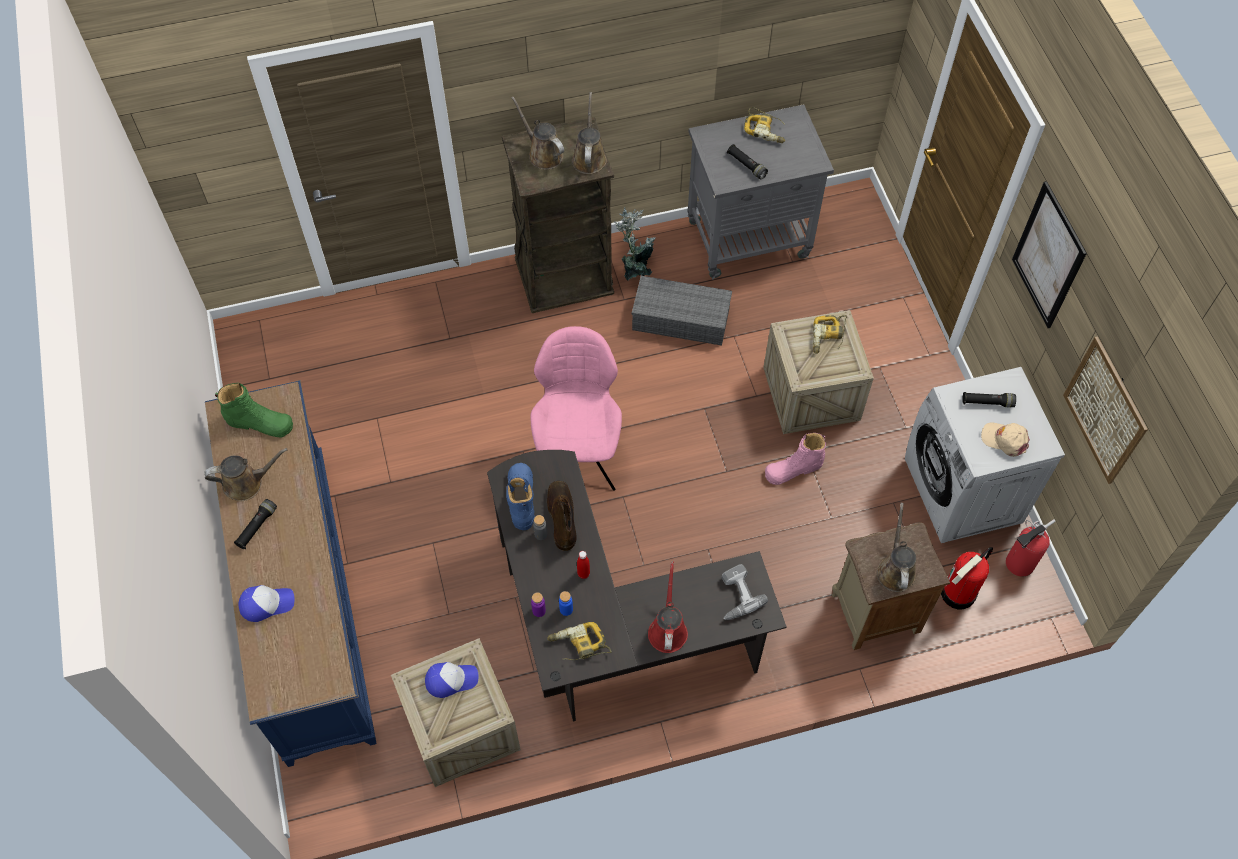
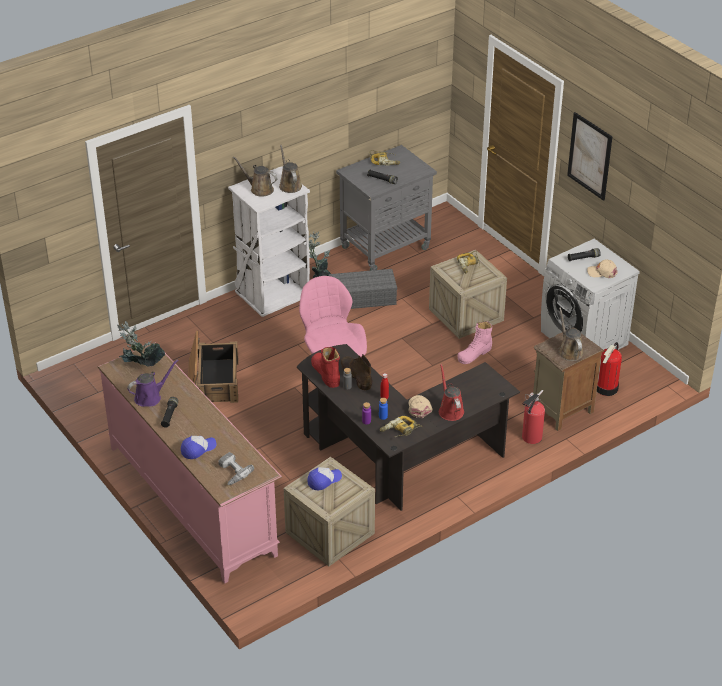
camera: 20 degrees left, 20 degrees down
brown watering can [204,448,287,501] -> purple watering can [127,359,179,407]
blue cabinet [205,380,377,767] -> pink cabinet [98,342,282,583]
green boot [215,383,293,438] -> potted plant [117,321,165,366]
brown bookcase [502,117,614,313] -> white bookcase [228,166,310,317]
blue boot [506,463,535,530] -> red boot [311,347,340,388]
power drill [722,564,768,620] -> power drill moved to [218,452,254,485]
fire extinguisher [1006,519,1056,577] -> fire extinguisher moved to [522,390,545,444]
picture [1063,336,1148,484] -> none
none -> crate [188,330,238,403]
none -> beige cap [408,395,433,418]

